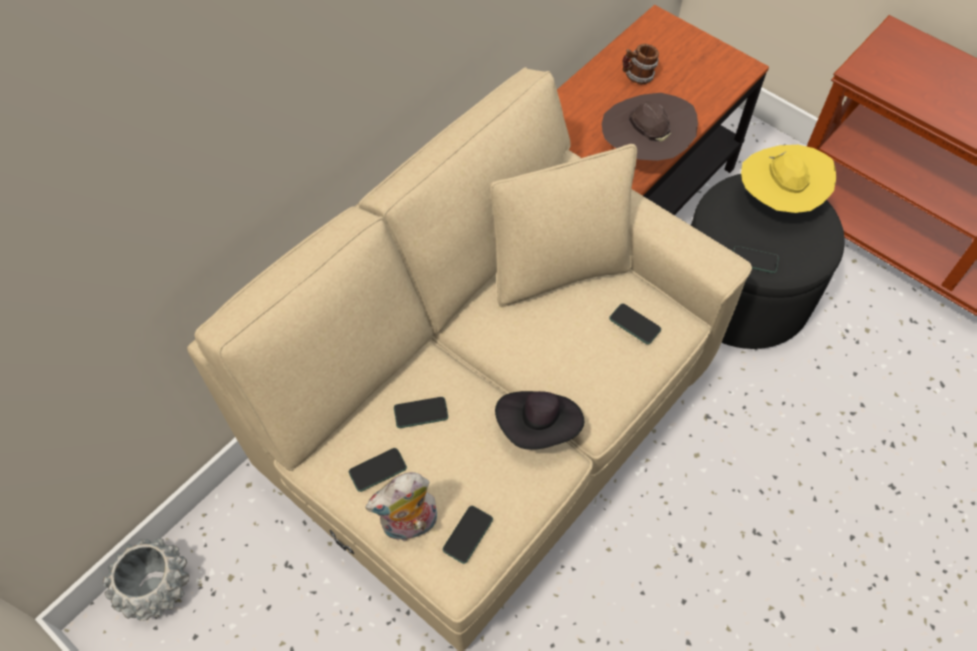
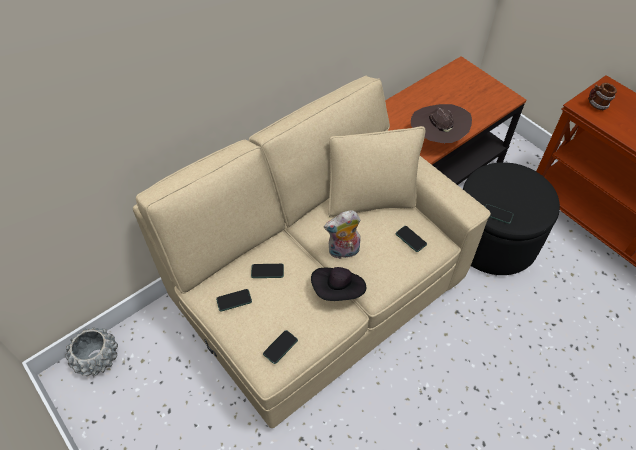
camera: 10 degrees right, 5 degrees down
plush toy [365,472,437,541] -> plush toy moved to [324,210,360,259]
mug [623,44,659,84] -> mug moved to [588,83,617,110]
yellow hat [741,145,836,213] -> none

